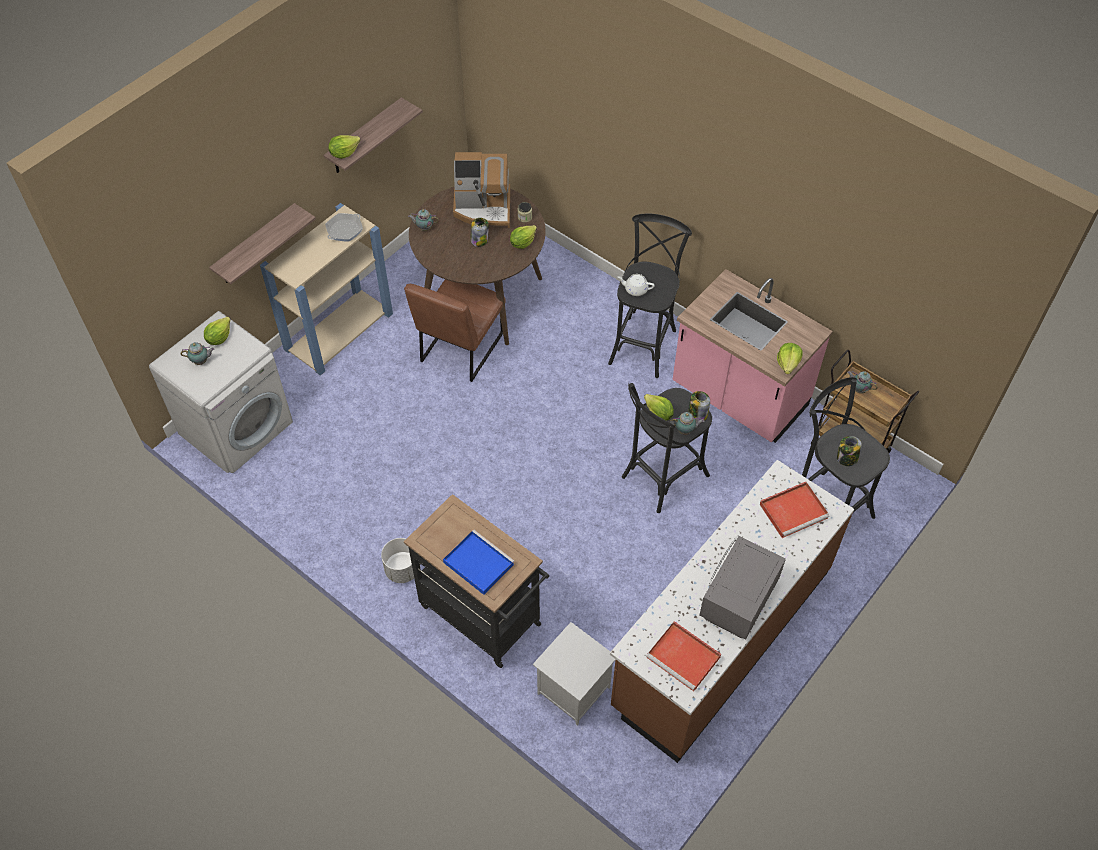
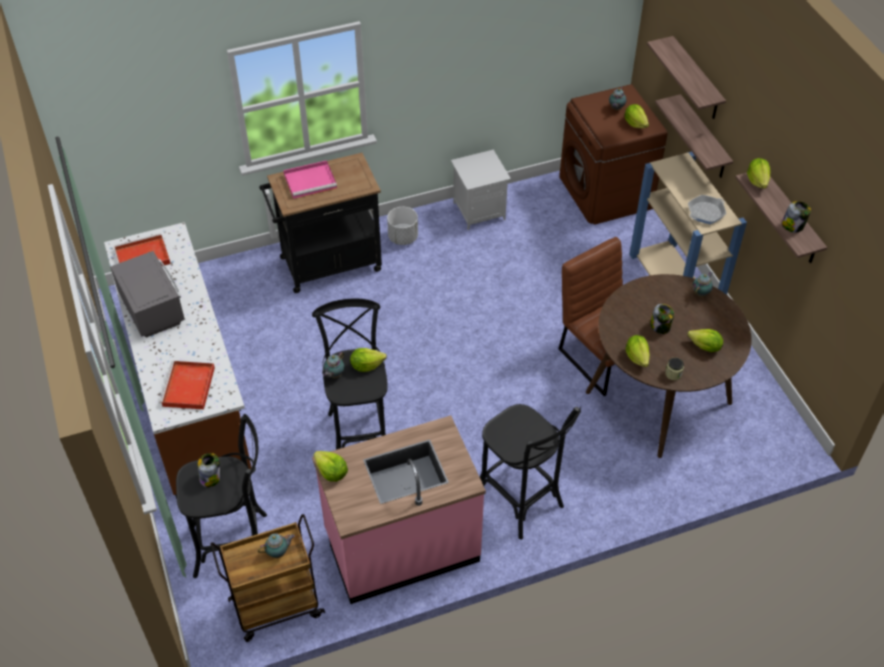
camera: 120 degrees right, 5 degrees down
white washing machine [149,311,293,473] -> brown washing machine [559,84,668,224]
frying pan [325,213,363,242] -> frying pan turned 105 degrees counterclockwise [688,195,726,224]
blue tray [443,530,515,595] -> pink tray [283,160,337,199]
coffee machine [453,152,510,228] -> lettuce [687,329,723,352]
grey nightstand [533,622,616,726] -> grey nightstand moved to [451,149,511,230]
white teapot [618,274,655,296] -> none
jar [688,391,710,421] -> jar moved to [782,201,811,232]
none -> shelf [647,36,726,119]

